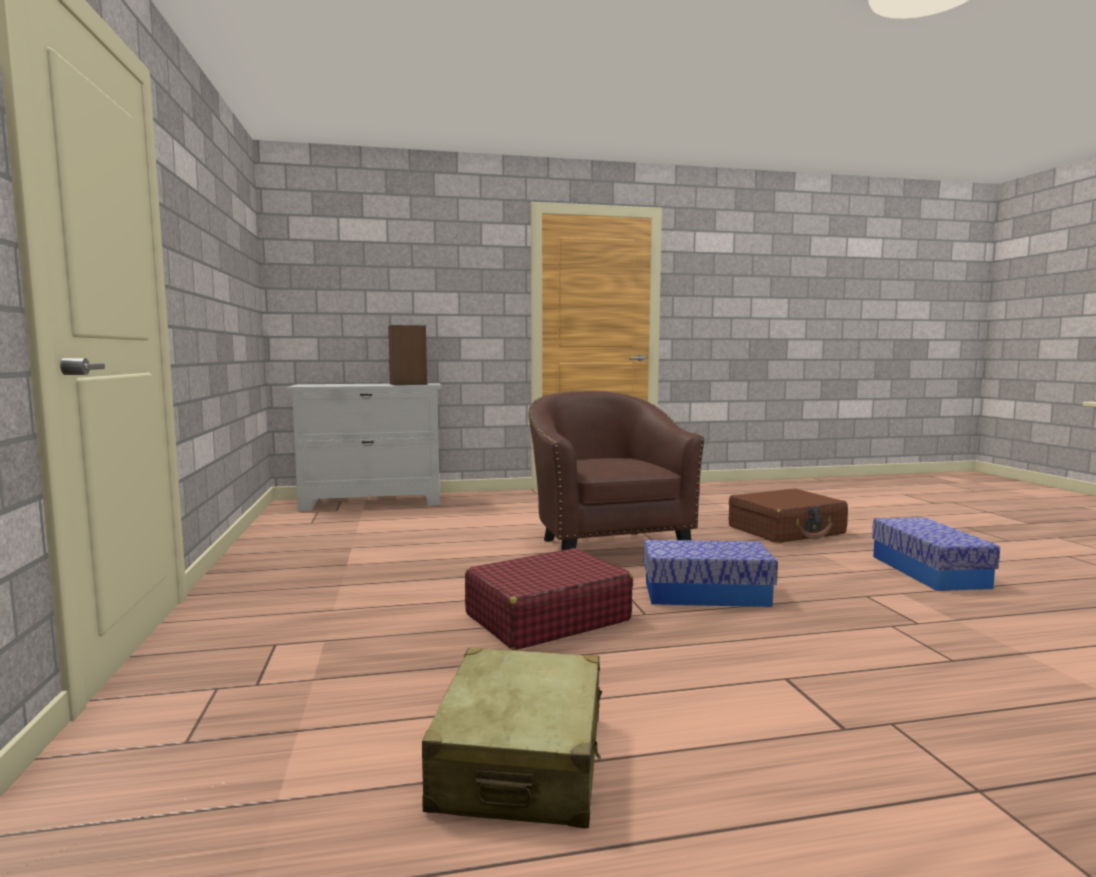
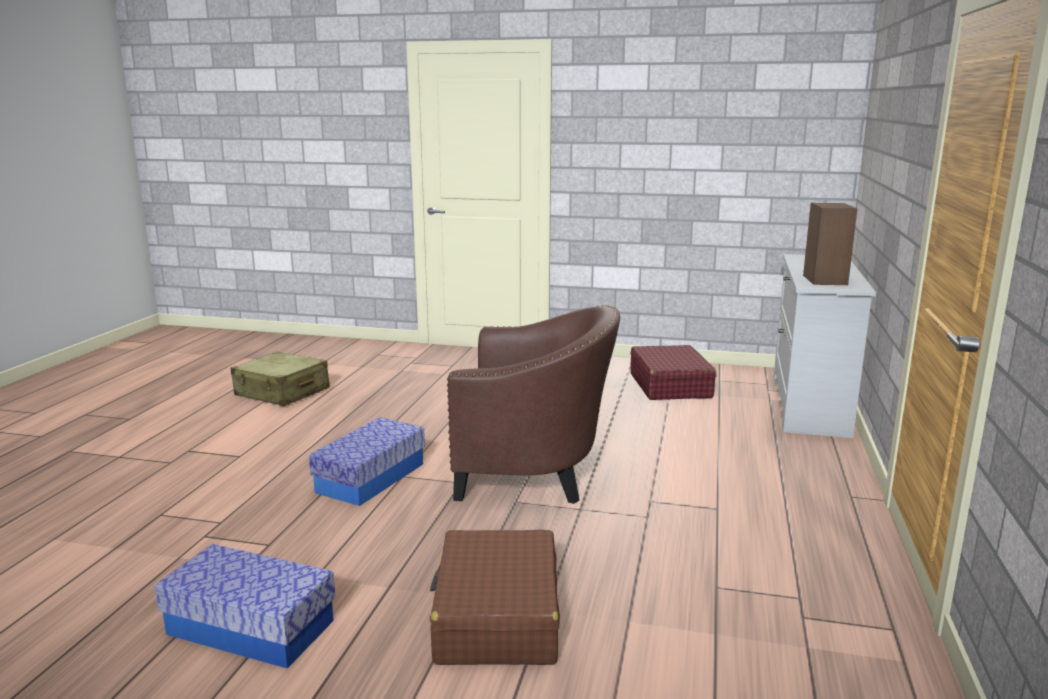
camera: 115 degrees right, 10 degrees up
red suitcase [465,548,633,650] -> red suitcase moved to [630,345,716,400]

